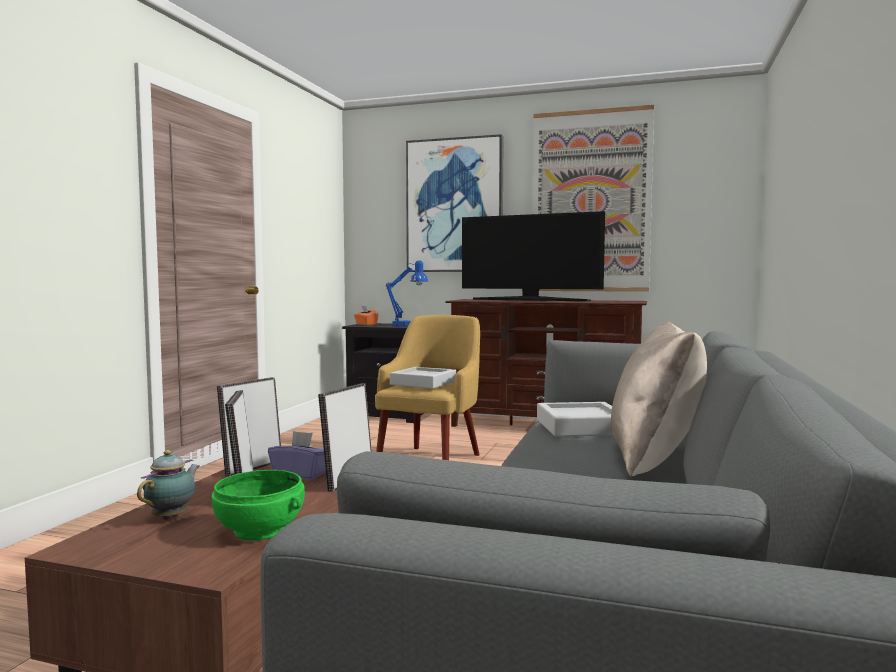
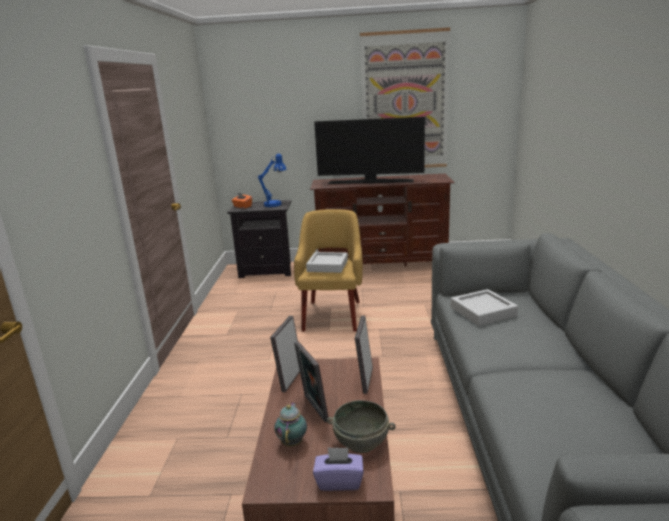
camera: 15 degrees left, 15 degrees up
green bowl [212,470,305,540] -> grey bowl [327,400,396,453]
purple tissue box [268,431,326,480] -> purple tissue box moved to [313,447,364,491]
picture [406,134,504,272] -> none
beige pillow [611,321,707,477] -> none

